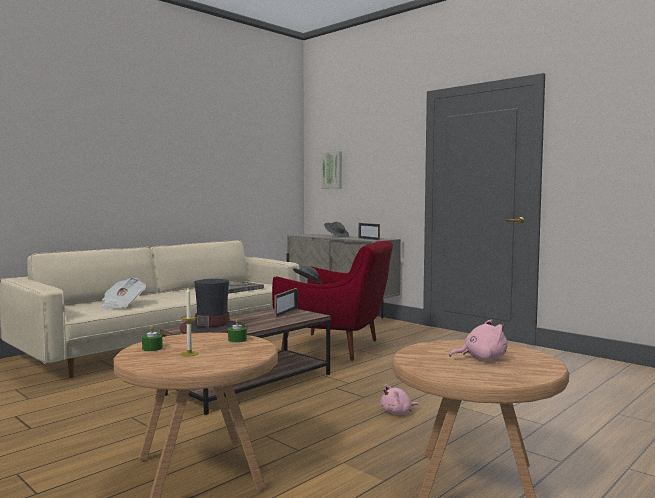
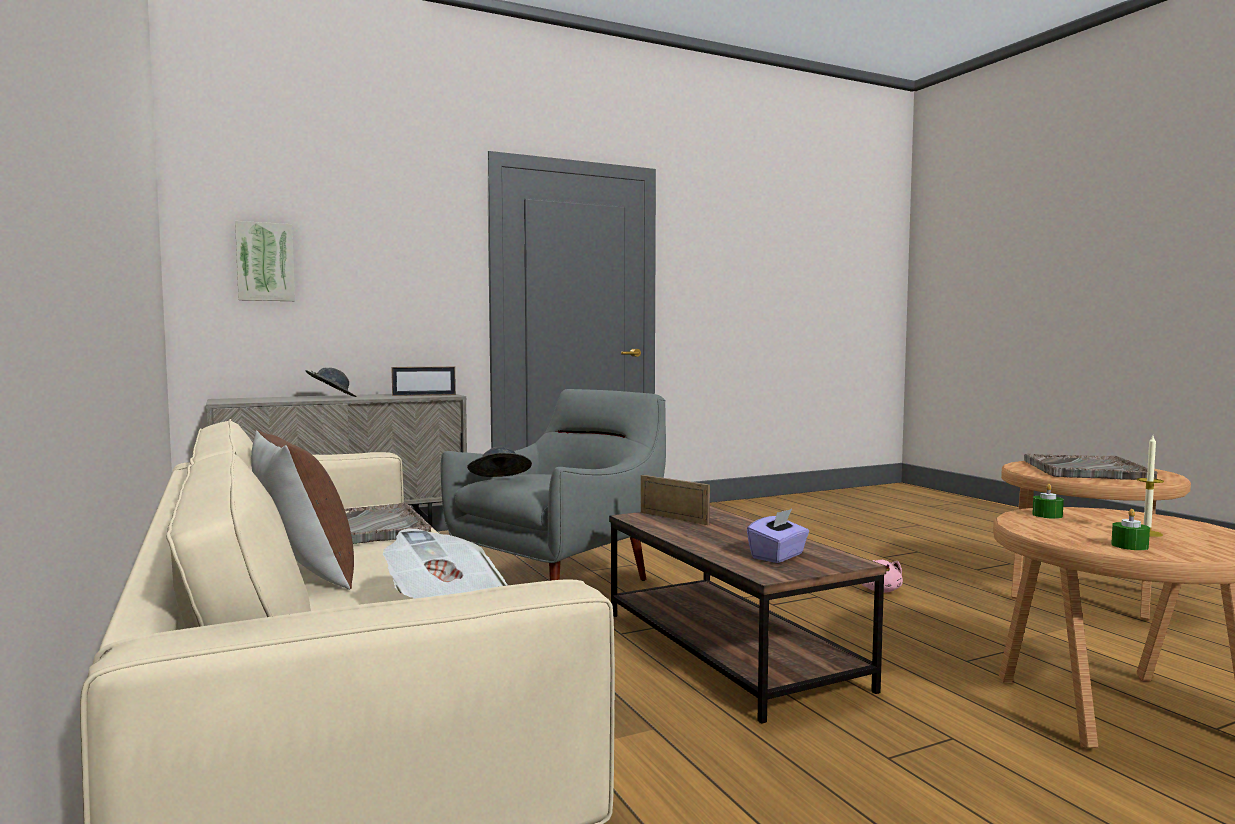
camera: 70 degrees left, 0 degrees up
hat [180,279,245,334] -> purple tissue box [747,509,809,563]
red armchair [272,241,393,361] -> grey armchair [441,389,666,581]
pink plush toy [449,319,507,360] -> grey tray [1024,454,1158,480]
none -> brown pillow [251,430,354,590]

